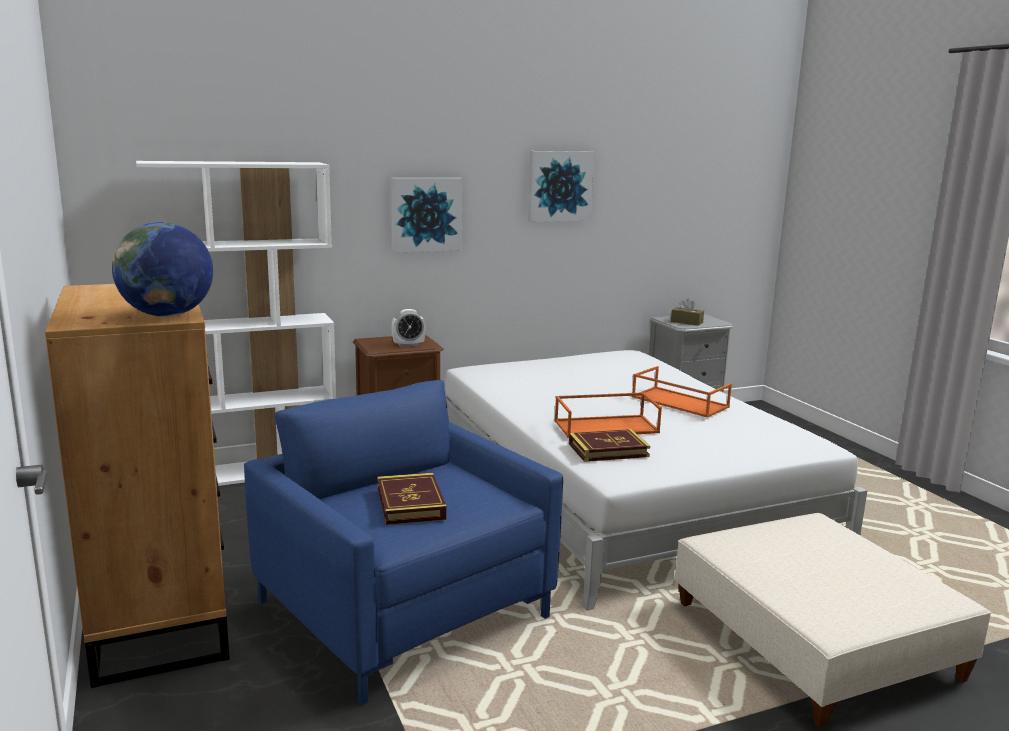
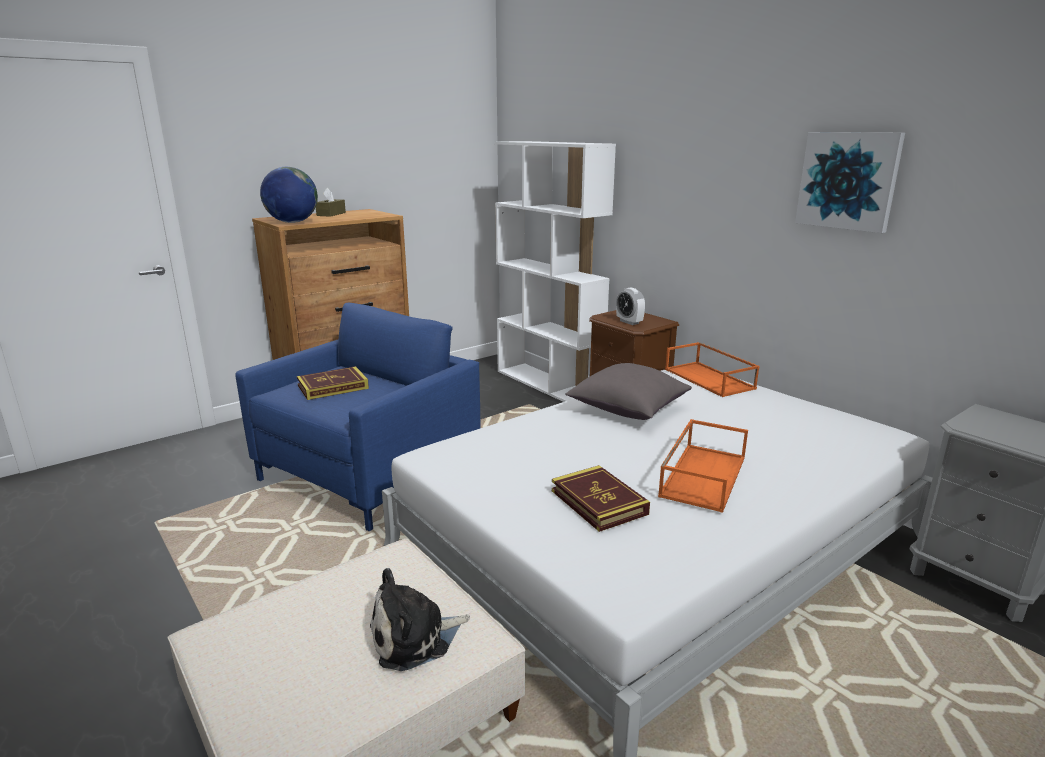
camera: 75 degrees right, 5 degrees up
picture [391,178,463,253] -> none
orange tray [554,392,662,438] -> orange tray moved to [665,342,760,397]
book [569,429,650,462] -> book moved to [552,465,650,532]
brown tissue box [671,298,704,326] -> brown tissue box moved to [316,188,346,217]
none -> plush toy [370,568,470,671]
none -> grey pillow [565,363,692,420]

